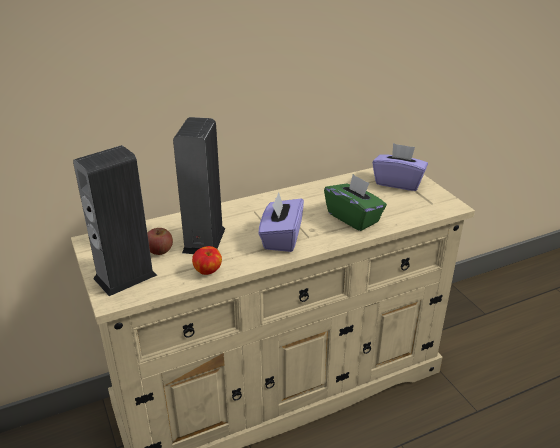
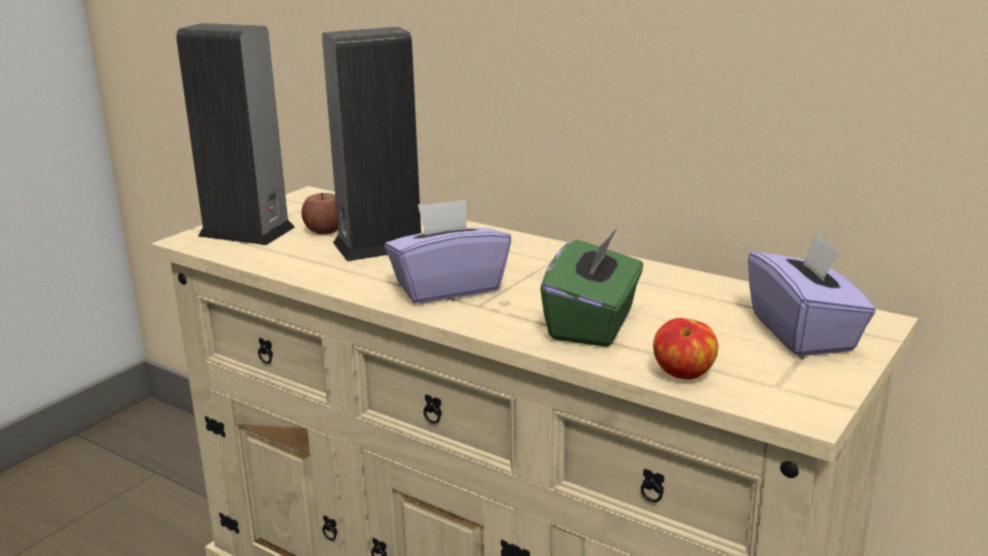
camera: 60 degrees right, 10 degrees down
apple [192,246,222,275] -> apple moved to [653,318,718,380]

